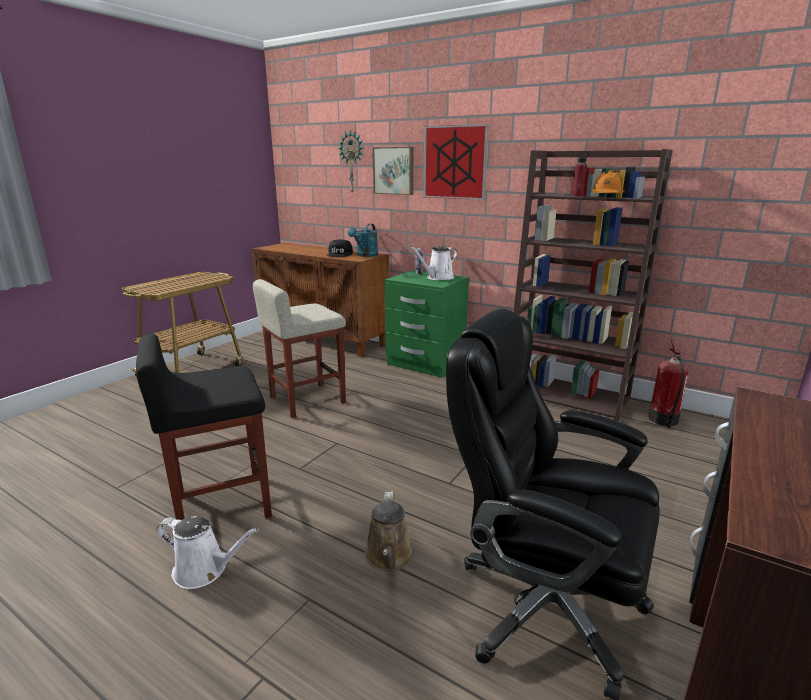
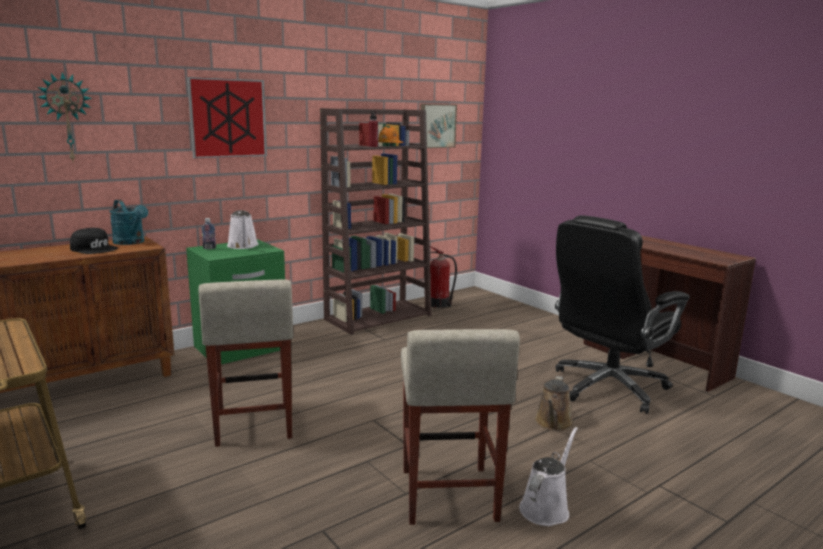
camera: 70 degrees left, 5 degrees down
black stool [136,334,272,520] -> beige stool [401,329,520,525]
brown watering can [365,492,414,571] -> brown watering can turned 90 degrees clockwise [535,376,574,431]
picture [373,147,413,195] -> picture moved to [421,104,457,148]

